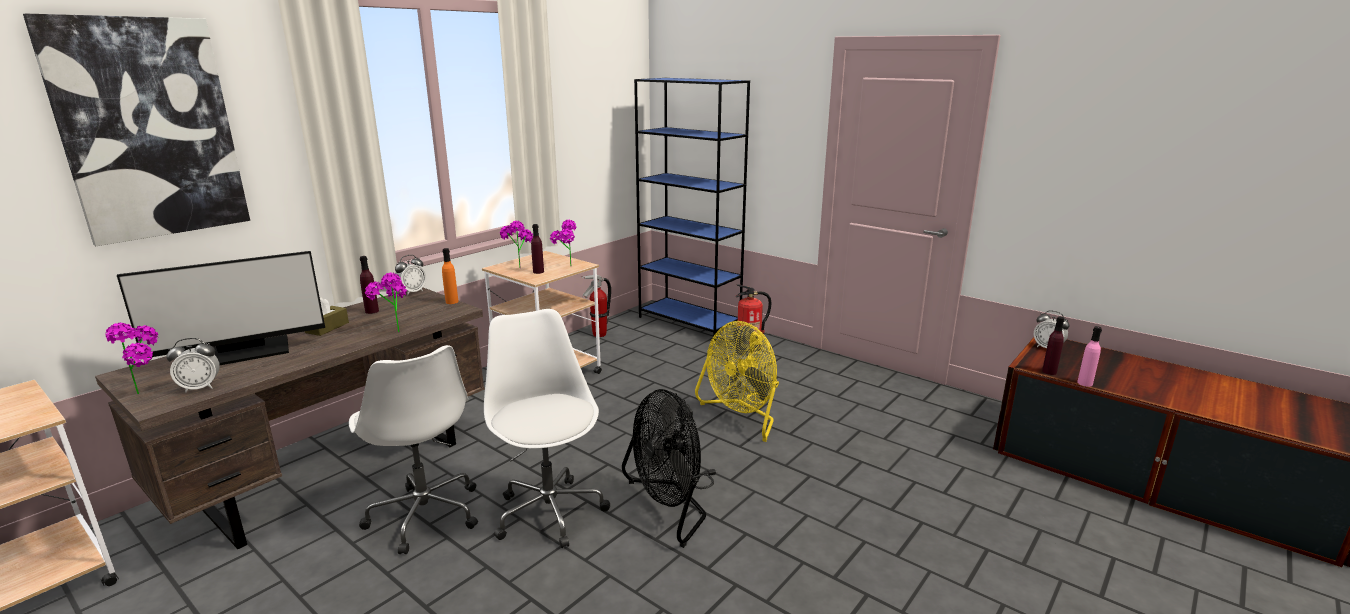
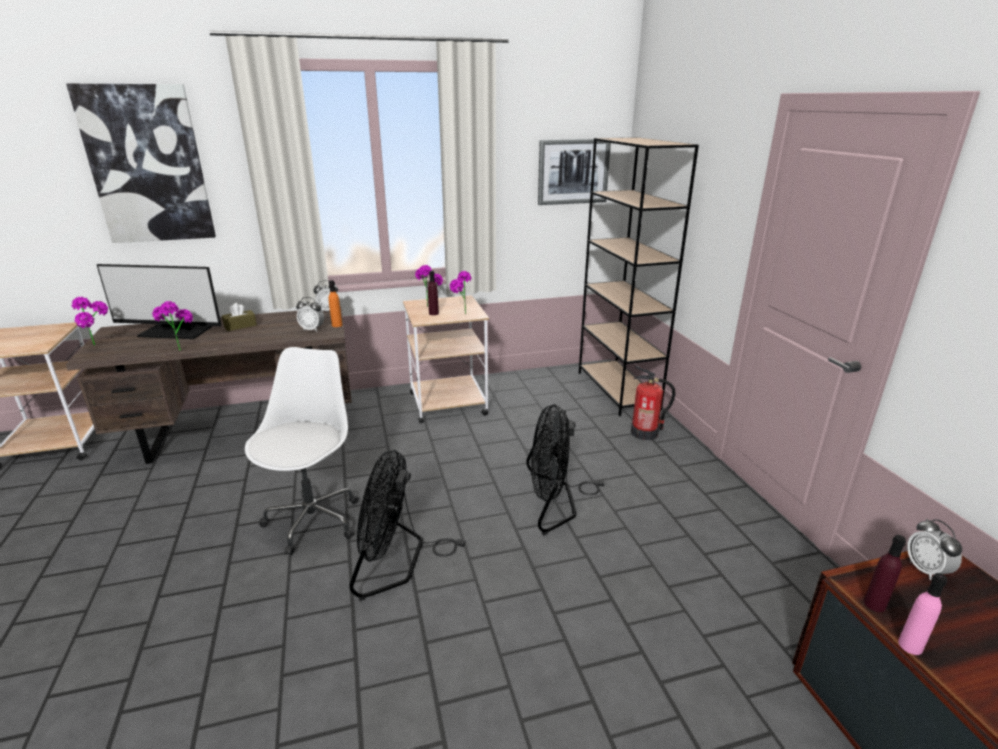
camera: 35 degrees right, 5 degrees up
alarm clock [166,338,220,393] -> alarm clock moved to [296,297,324,332]
white office chair [349,345,478,554] -> none
purple bottle [360,256,379,314] -> none
potted plant [365,272,407,332] -> potted plant moved to [152,301,193,351]
fire extinguisher [581,275,611,337] -> none
blue bookcase [634,78,750,340] -> beige bookcase [579,137,699,416]
yellow fan [695,321,779,442] -> black fan [526,404,606,536]
none -> picture [538,139,611,205]

